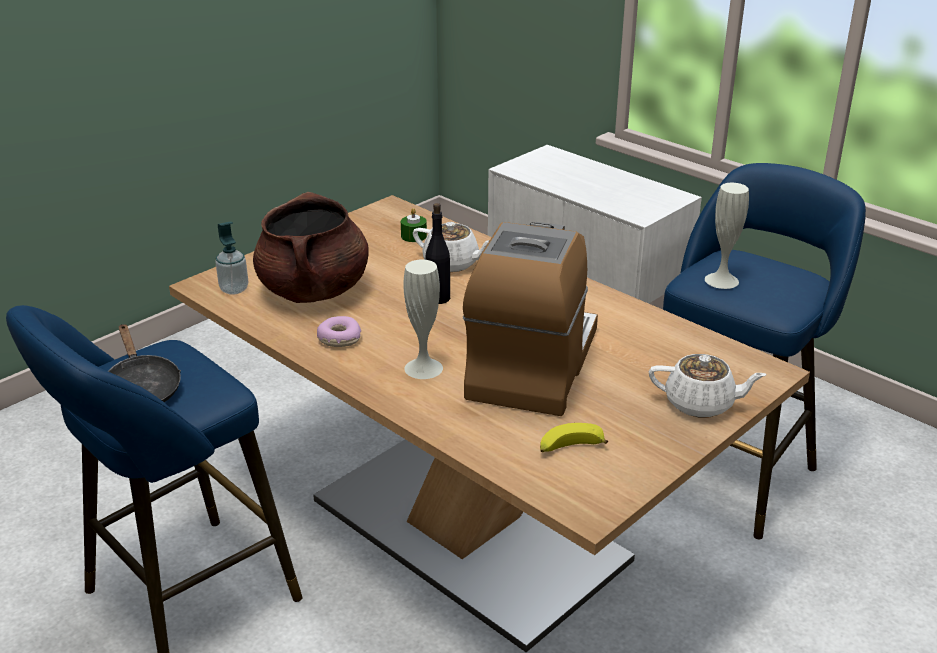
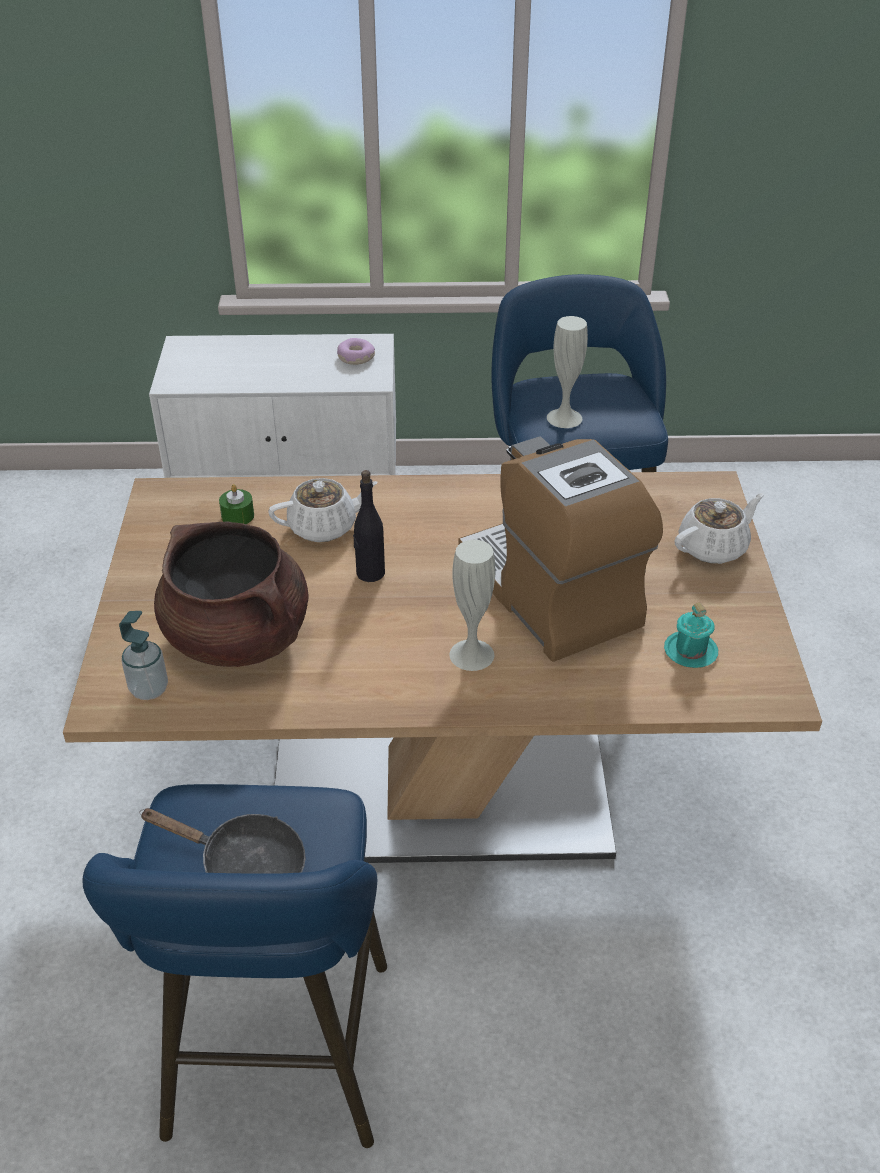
camera: 45 degrees left, 10 degrees up
donut [317,316,361,347] -> donut moved to [337,338,375,365]
banana [540,423,608,452] -> turquoise mug [664,602,718,668]

